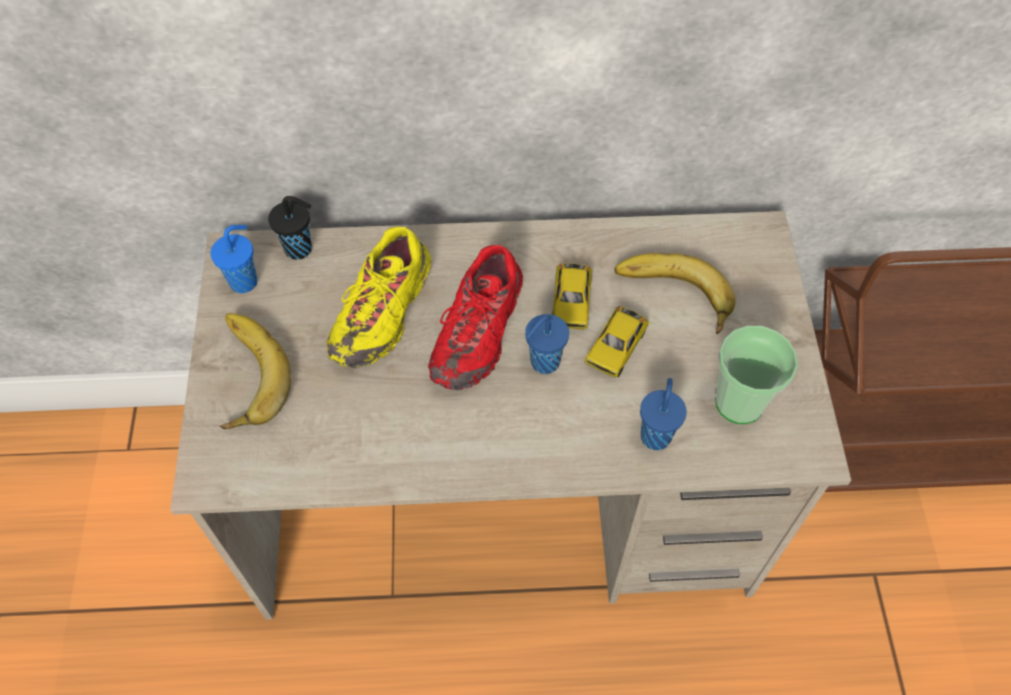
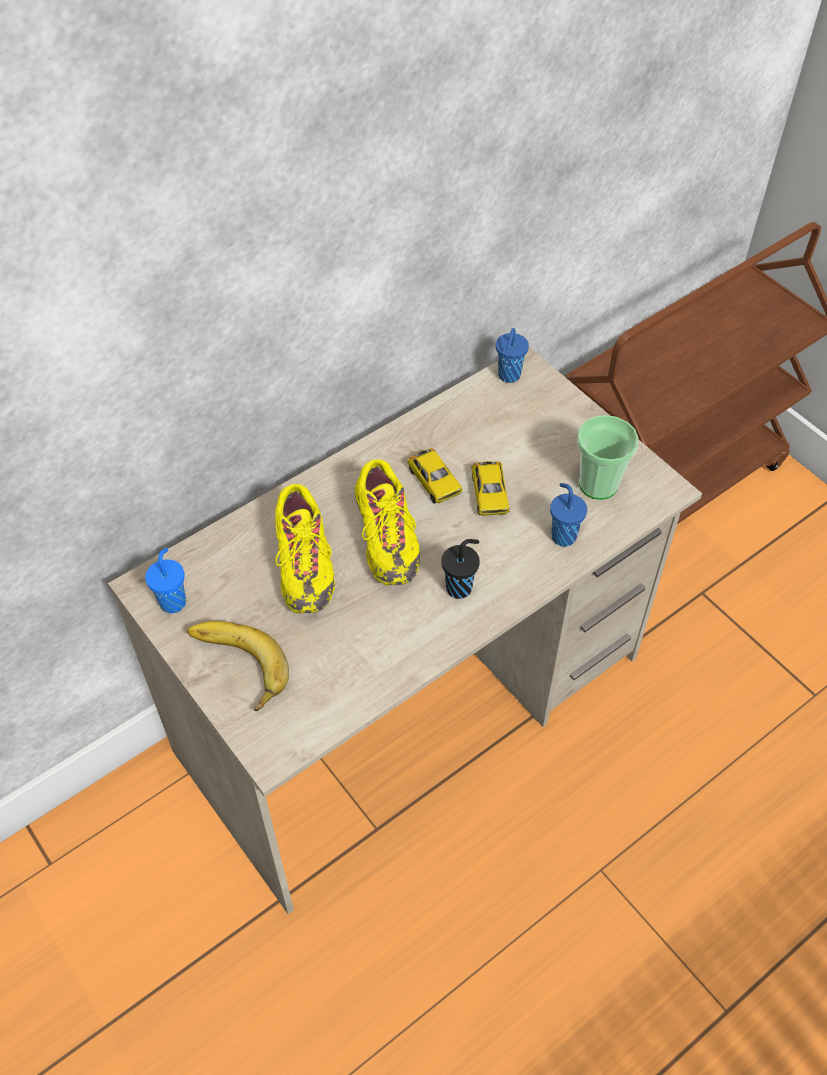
camera: 35 degrees left, 5 degrees down
black cup [268,196,312,260] -> black cup moved to [442,539,480,599]
red shoe [428,245,523,390] -> yellow shoe [355,459,420,586]
blue cup [525,314,569,374] -> blue cup moved to [496,328,529,383]
banana [615,253,735,334] -> none

